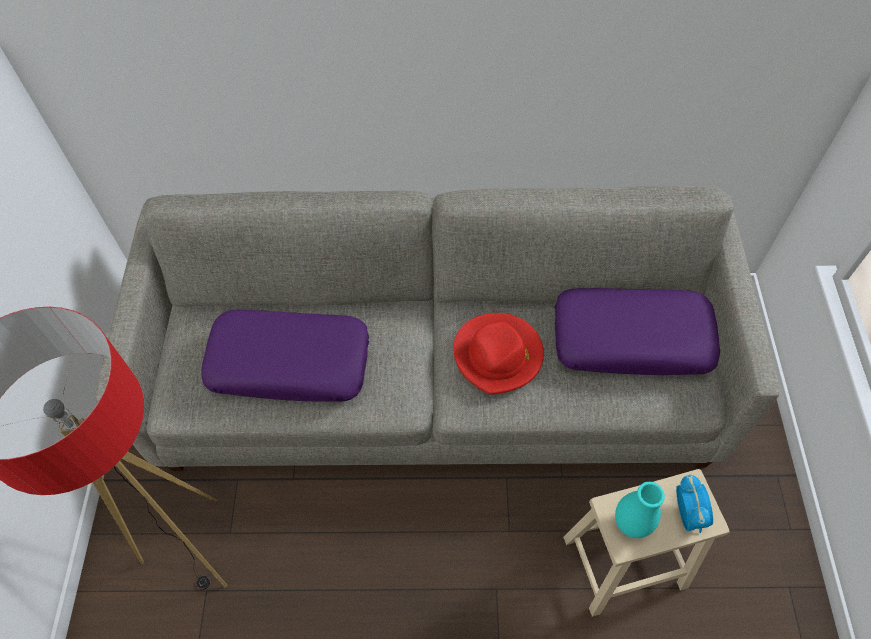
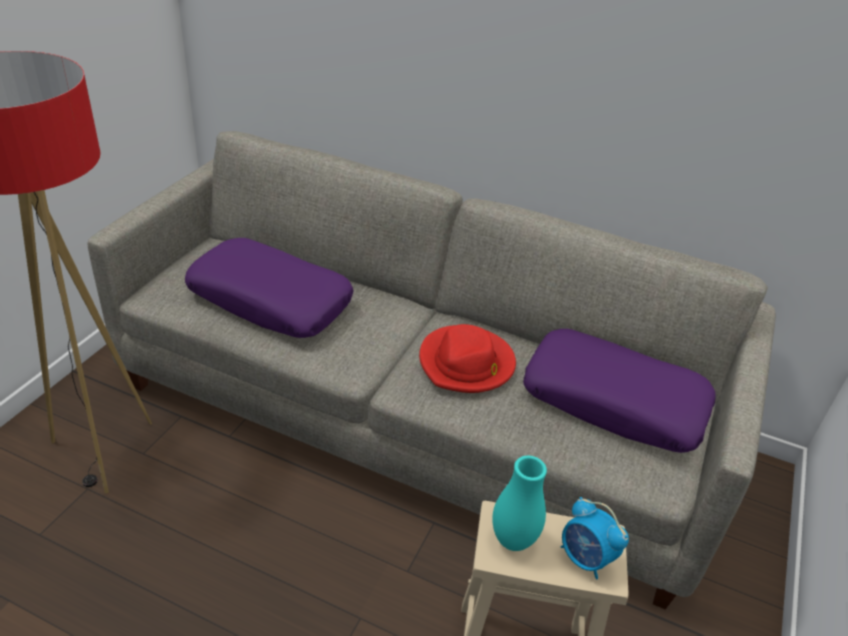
camera: 20 degrees right, 20 degrees down
alarm clock [676,474,713,533] -> alarm clock turned 120 degrees clockwise [561,497,629,580]

